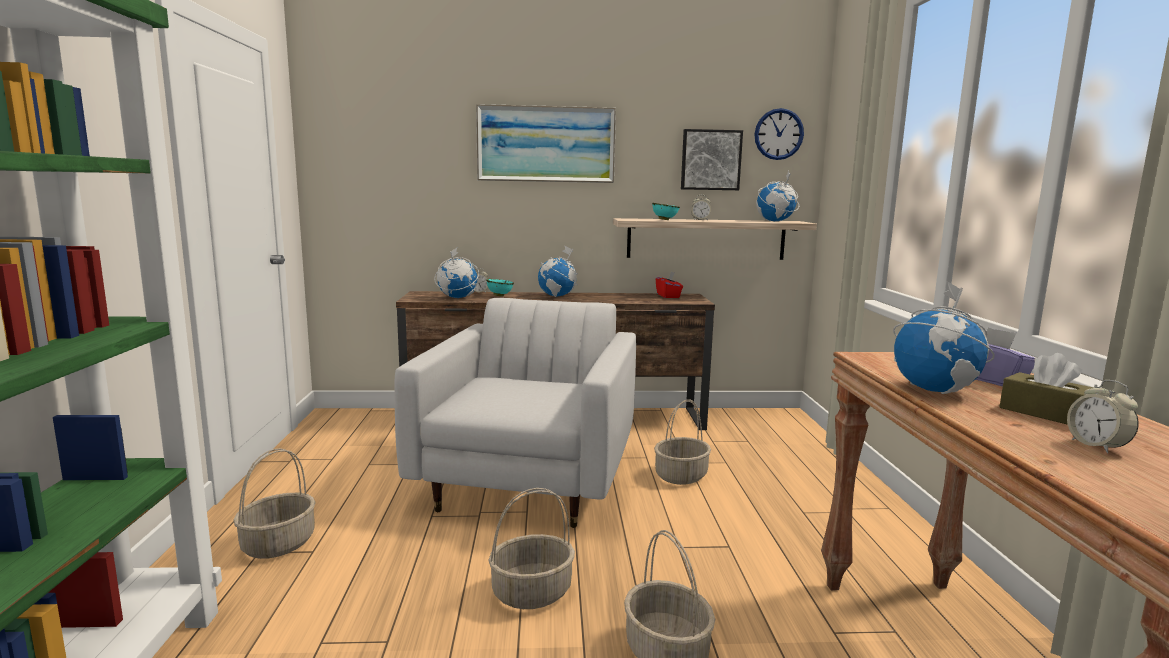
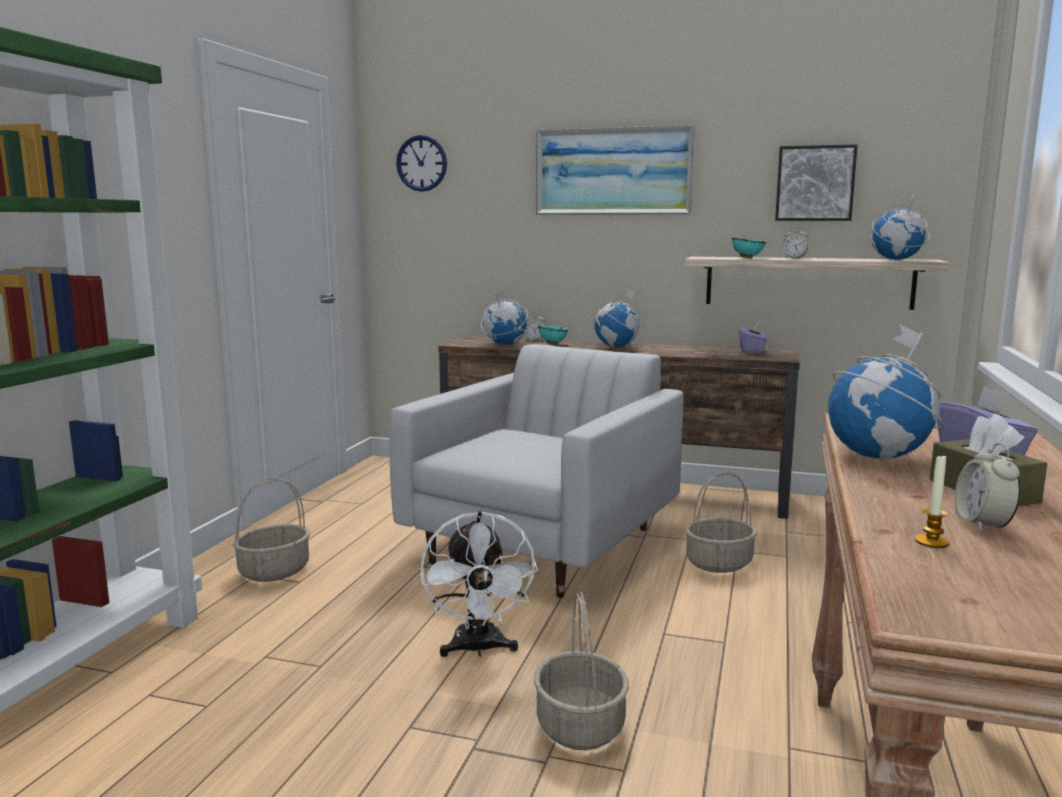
camera: 20 degrees right, 0 degrees up
basket [488,488,575,609] -> white fan [421,511,538,657]
red tissue box [656,271,683,298] -> purple tissue box [739,322,767,354]
wall clock [754,108,804,160] -> wall clock moved to [396,135,447,192]
none -> candle [915,453,950,548]

